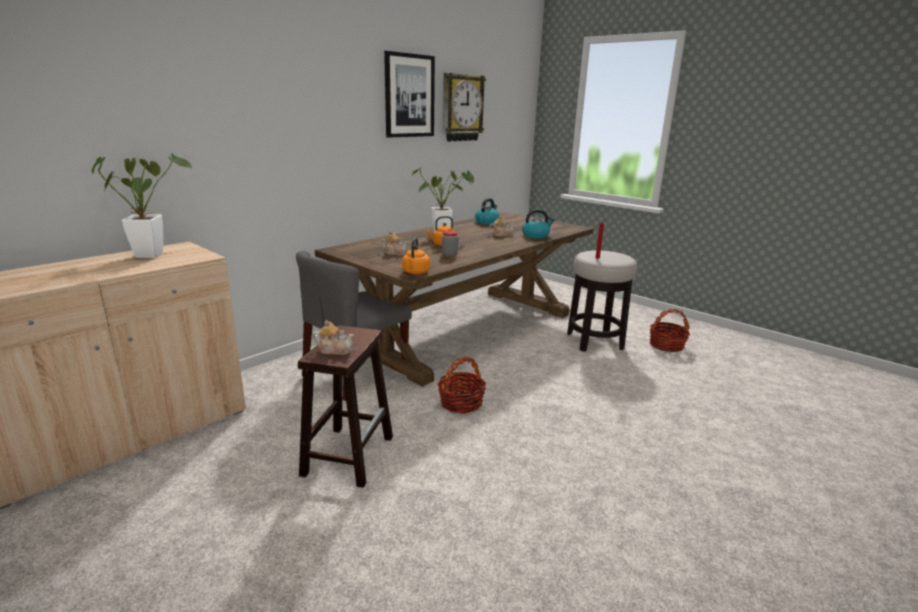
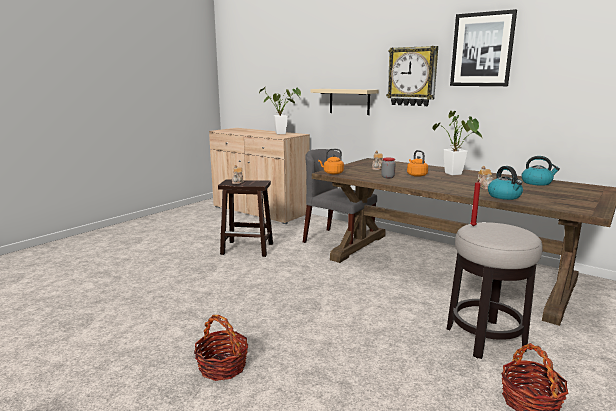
camera: 85 degrees right, 5 degrees down
basket [437,357,486,414] -> basket moved to [194,315,248,381]
wall clock [443,73,486,142] -> wall clock moved to [386,46,438,106]
none -> beige shelf [311,89,379,115]

